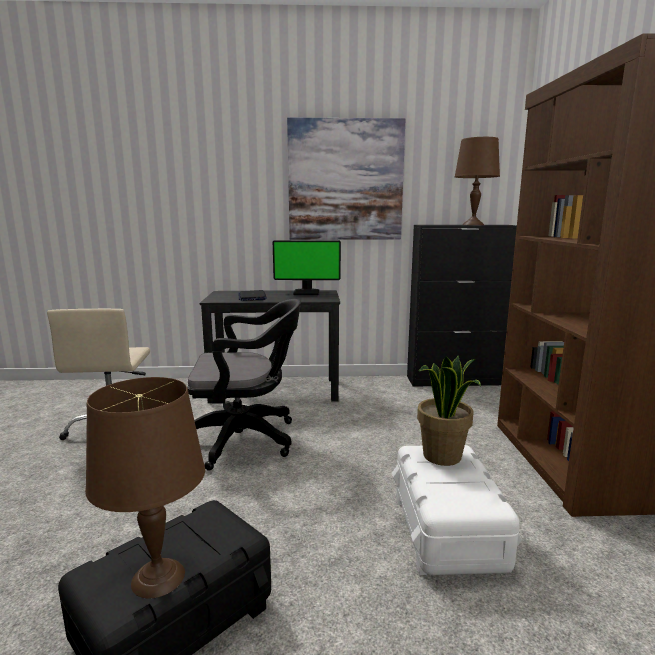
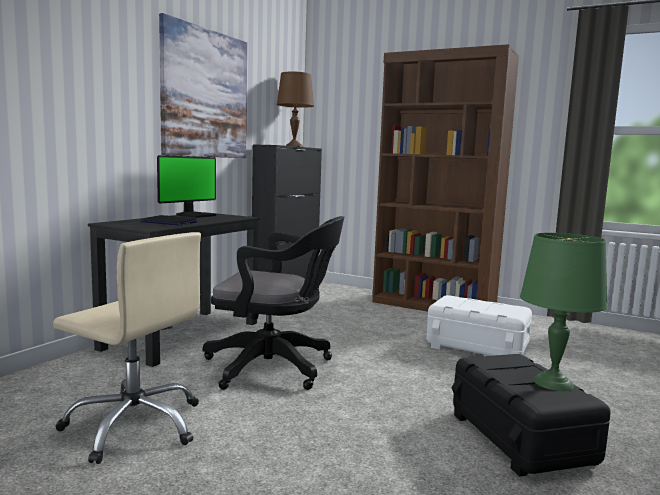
camera: 60 degrees left, 5 degrees down
brown table lamp [85,377,205,599] -> green table lamp [520,233,607,391]
black office chair [187,299,301,471] -> black office chair turned 75 degrees clockwise [203,216,344,390]
potted plant [417,356,481,466] -> none

